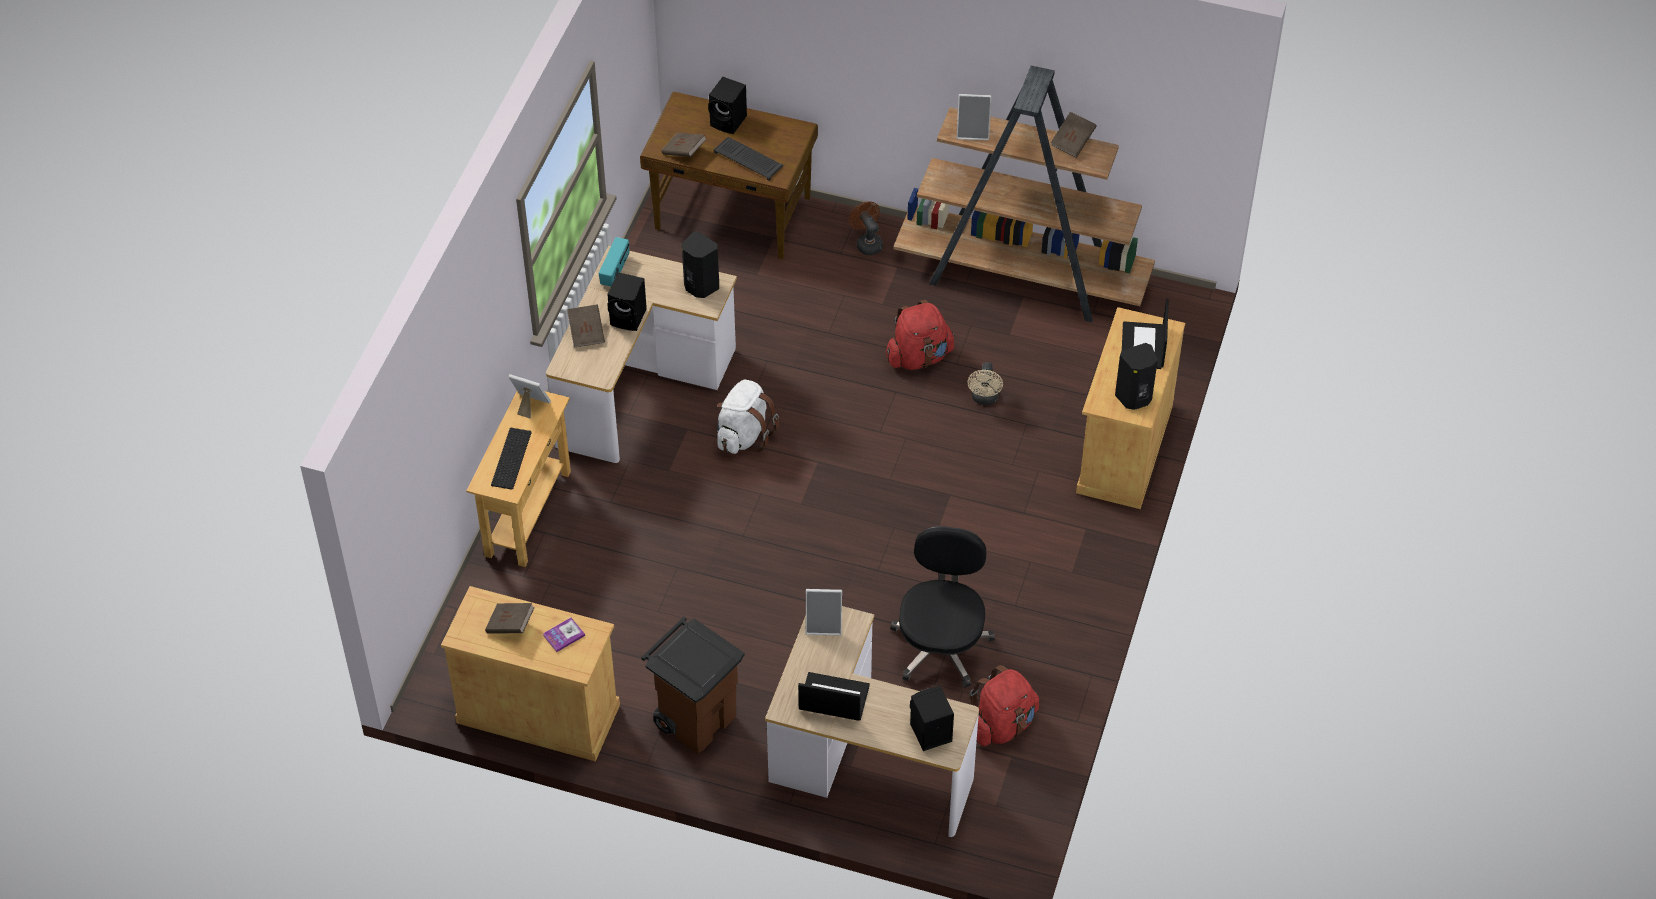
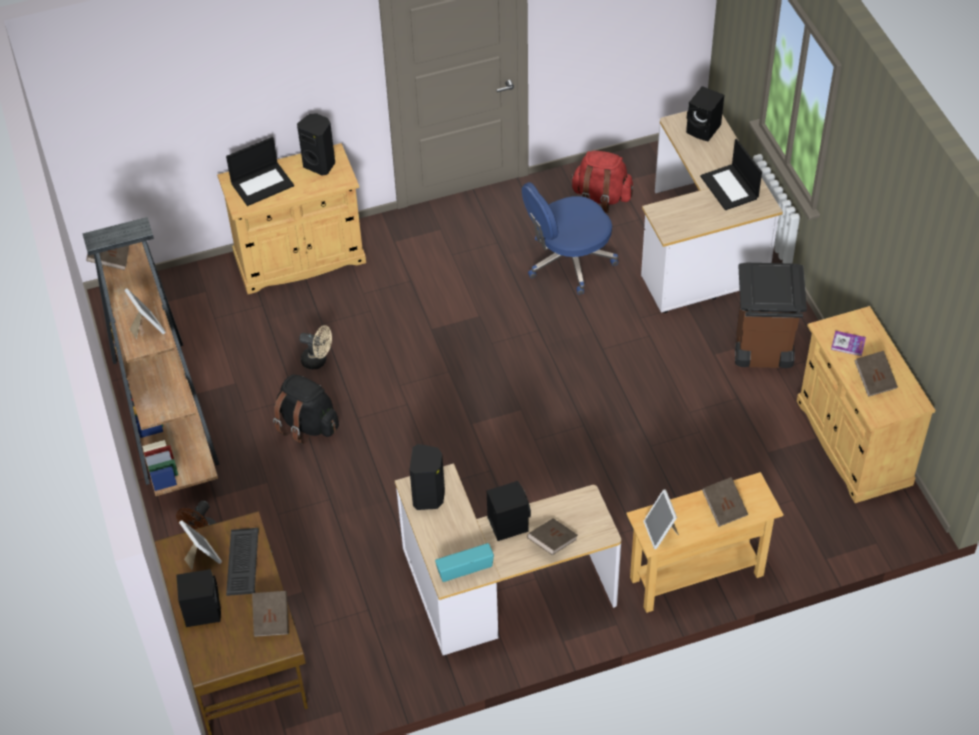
camera: 125 degrees left, 0 degrees up
keyboard [491,428,532,490] -> brown book [702,477,748,527]
white backpack [717,380,779,454] -> none
picture frame [806,589,842,636] -> picture frame moved to [179,520,222,570]
red backpack [886,300,955,370] -> black backpack [273,374,339,444]
black office chair [890,526,995,688] -> blue office chair [522,182,618,295]
beige fan [967,362,1003,405] -> beige fan turned 45 degrees clockwise [299,325,332,369]

